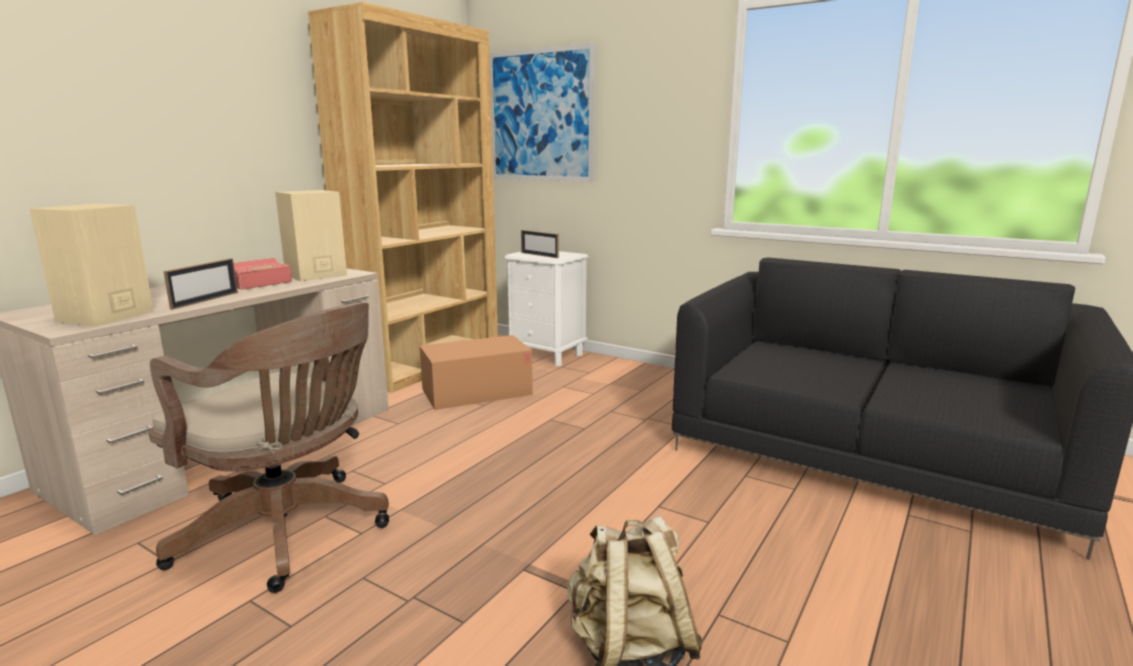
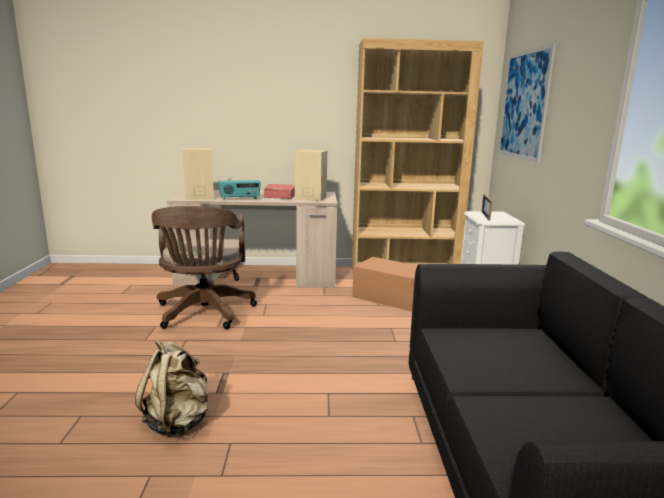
camera: 55 degrees right, 0 degrees up
picture frame [163,258,238,310] -> radio [218,180,261,200]

